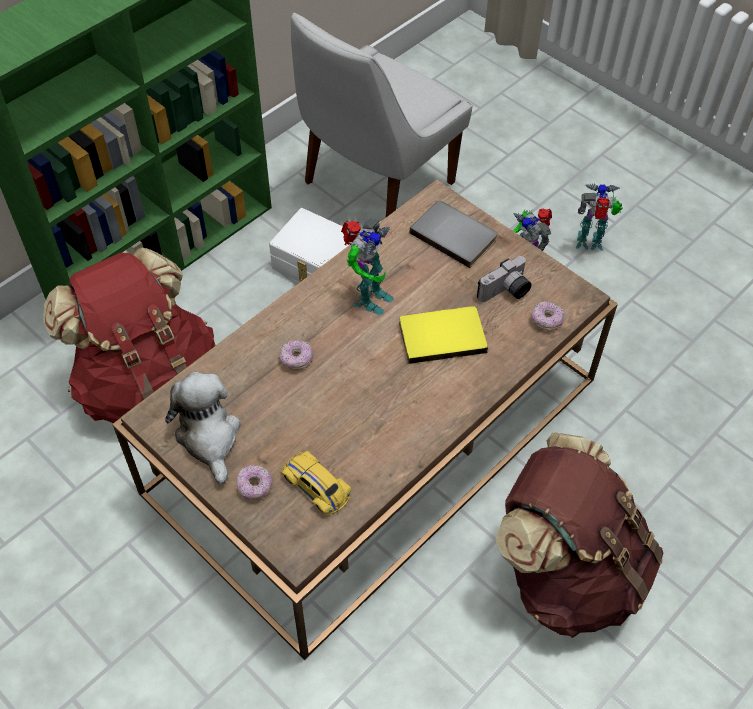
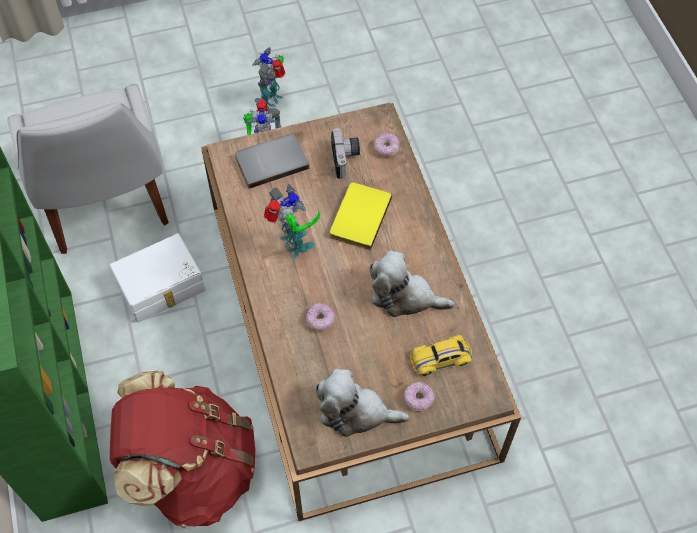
camera: 60 degrees left, 5 degrees up
brown backpack [495,432,663,638] -> none
none -> plush toy [370,250,455,317]

